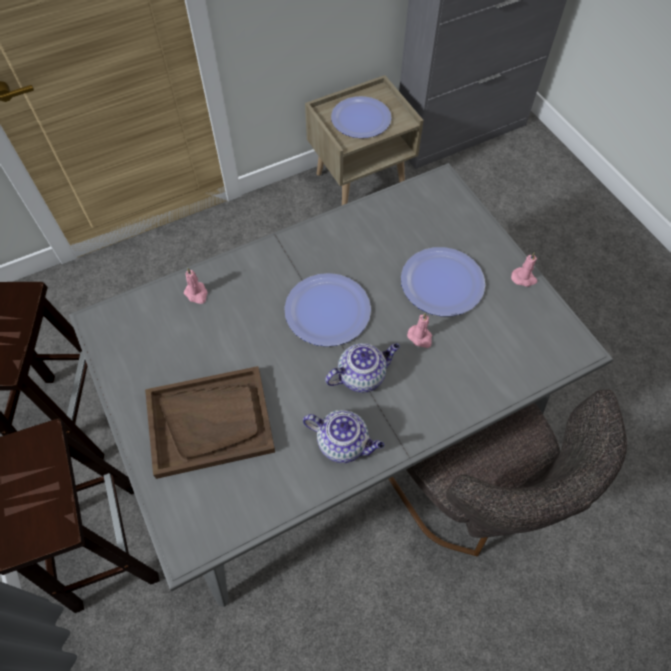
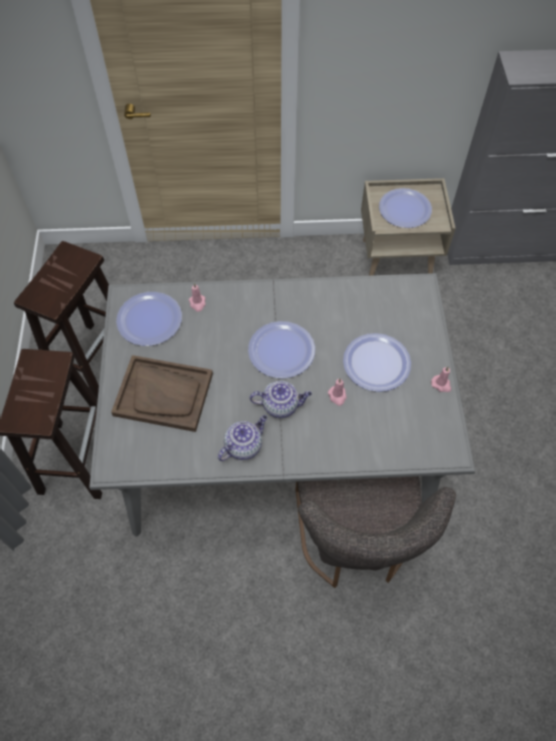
camera: 25 degrees right, 0 degrees up
teapot [303,410,384,463] -> teapot turned 90 degrees counterclockwise [218,415,267,461]
none -> plate [116,292,182,346]

